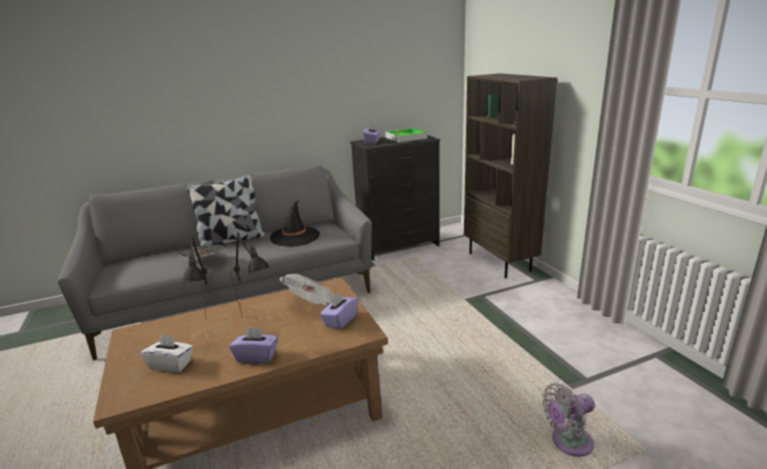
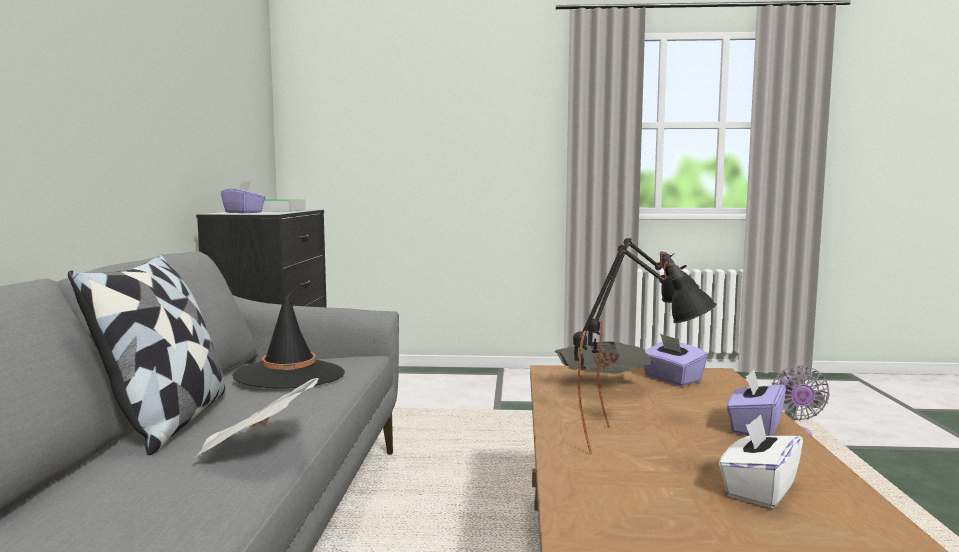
camera: 65 degrees left, 15 degrees down
brown bookcase [464,73,557,278] -> none

